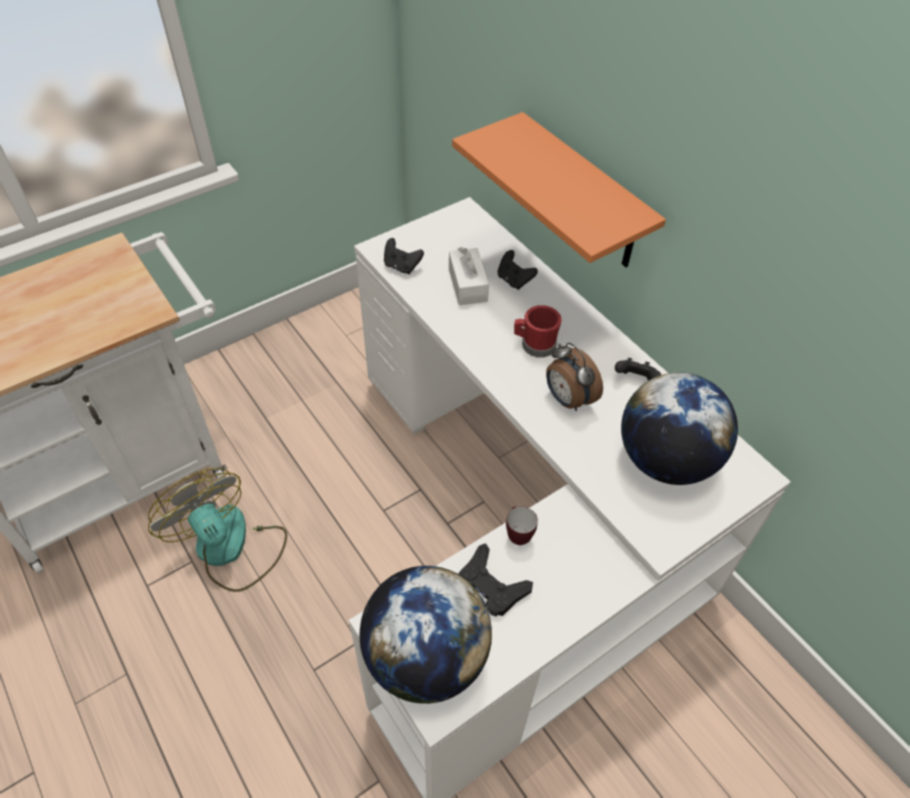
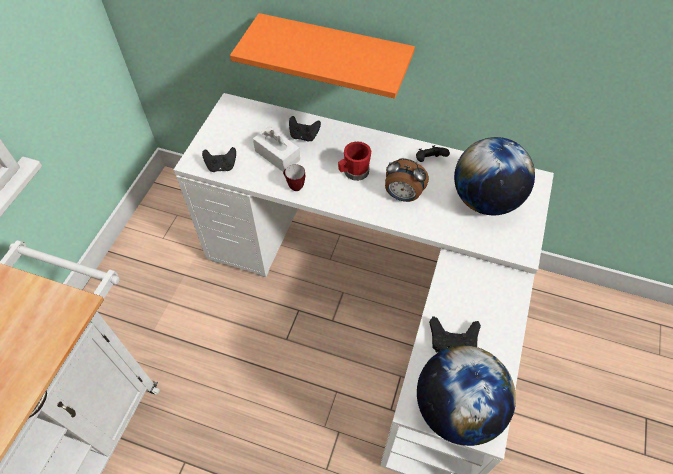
camera: 35 degrees left, 5 degrees up
fan [148,468,287,592] -> none
mug [506,506,538,545] -> mug moved to [283,164,305,191]

